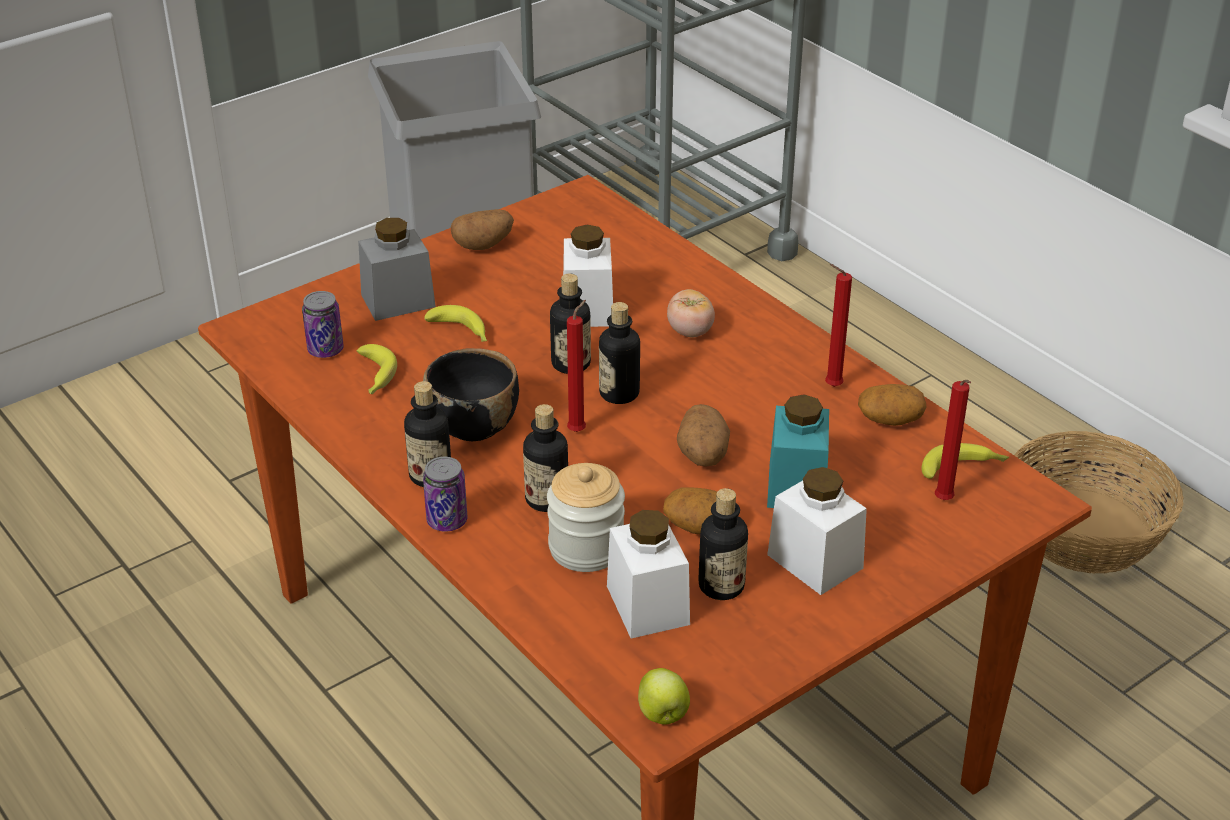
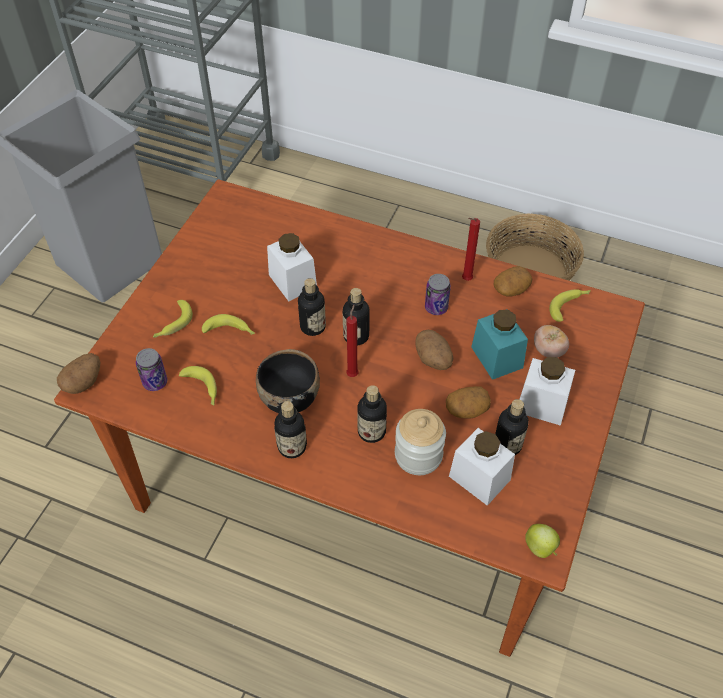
camera: 30 degrees left, 15 degrees up
grey jar [358,218,436,321] -> banana [153,300,193,338]
can [423,457,468,532] -> can moved to [425,274,451,315]
potato [451,209,514,250] -> potato moved to [57,353,100,394]
tomato [667,289,715,337] -> tomato moved to [534,325,569,358]
red candle [935,380,971,500] -> none

